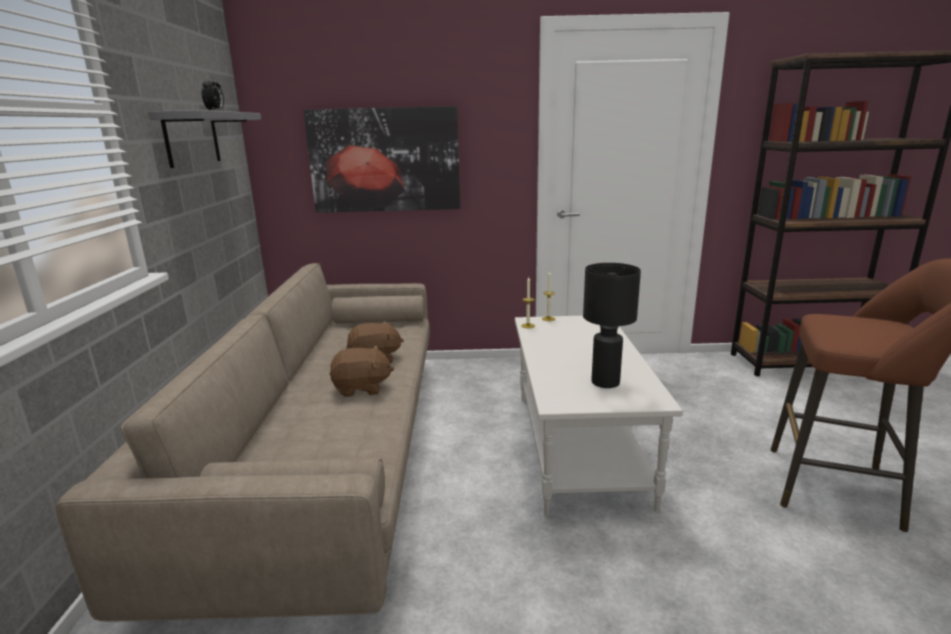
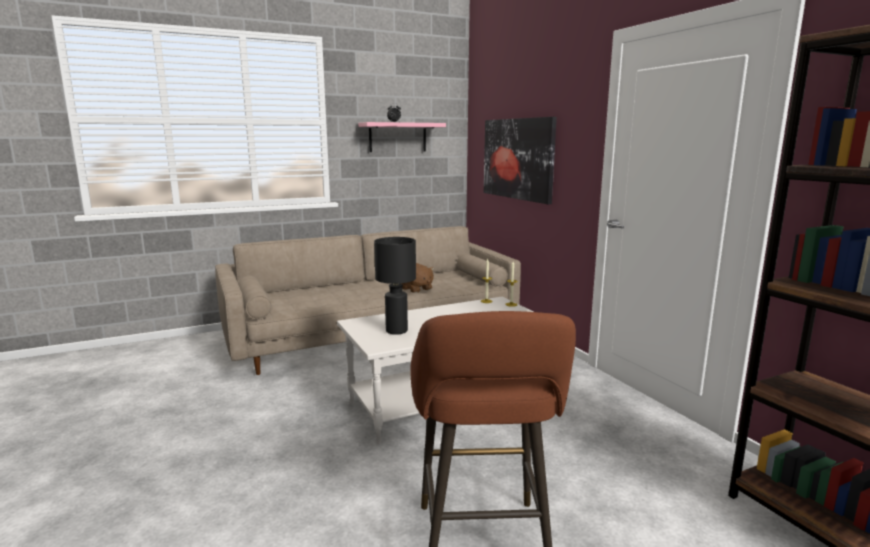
camera: 65 degrees right, 5 degrees down
grey shelf [148,110,261,168] -> pink shelf [358,122,446,152]
brown plush toy [330,345,394,397] -> none

